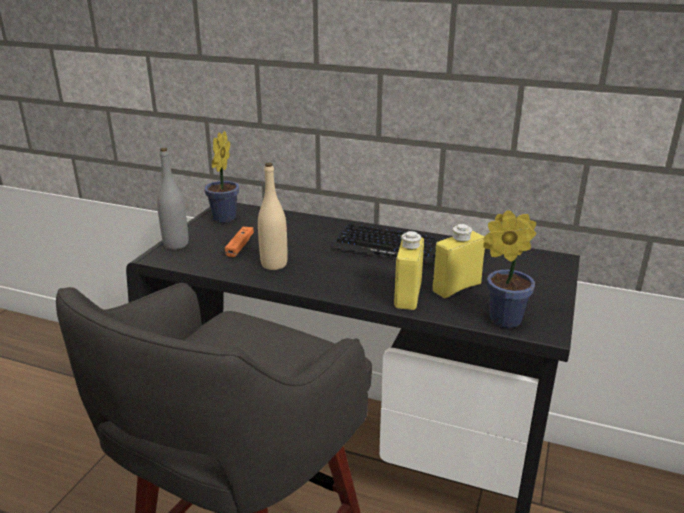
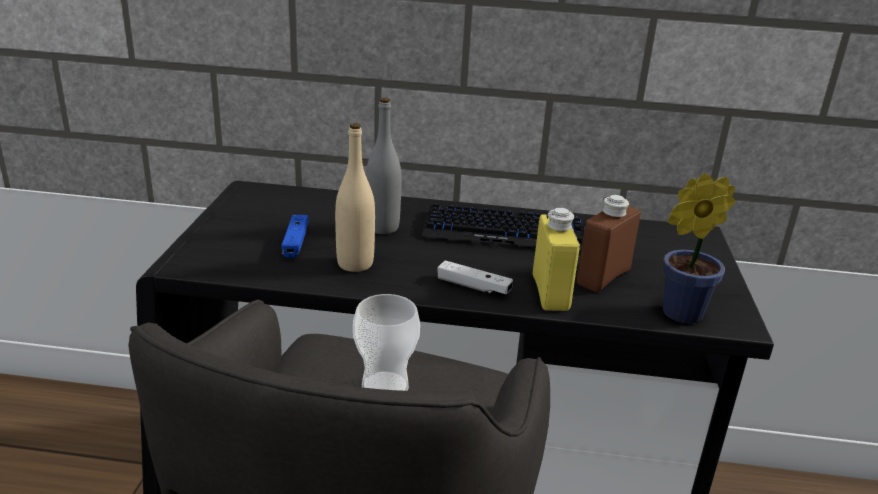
camera: 15 degrees left, 0 degrees up
grey bottle [157,148,188,250] -> grey bottle moved to [366,98,401,234]
potted plant [204,131,239,223] -> none
orange game controller [225,226,254,257] -> blue game controller [281,214,309,258]
yellow bottle [432,224,485,298] -> brown bottle [577,195,641,292]
none -> cup [353,294,420,391]
none -> white game controller [437,260,513,294]

